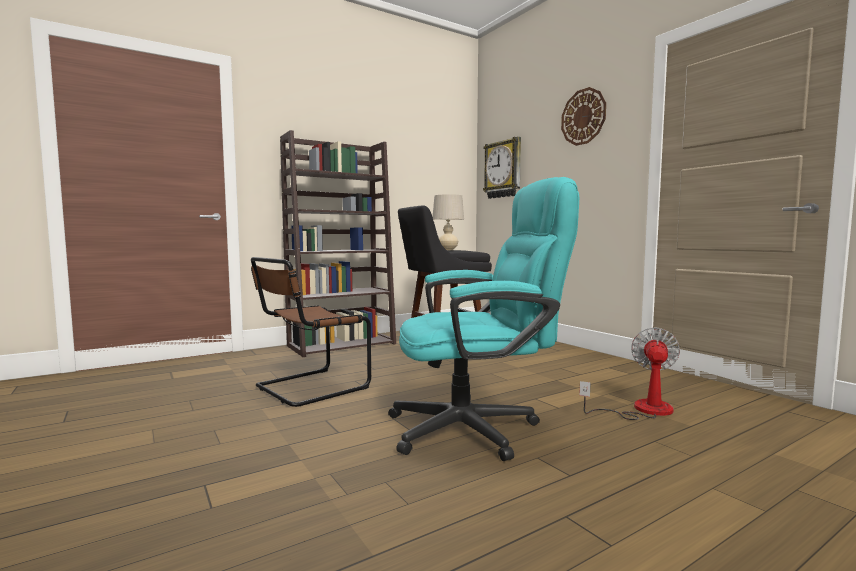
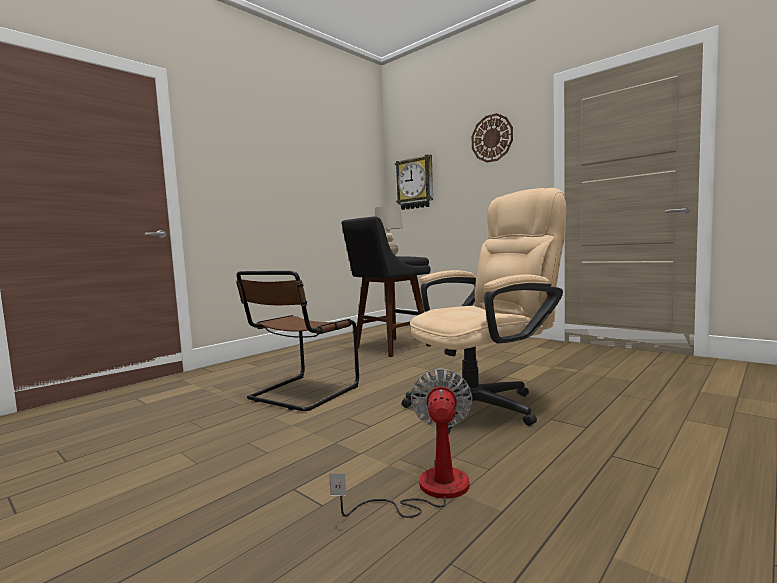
camera: 15 degrees left, 0 degrees up
brown bookcase [280,130,396,357] -> none
turquoise office chair [388,177,579,461] -> beige office chair [402,188,566,434]
fan [579,327,680,420] -> fan moved to [329,369,473,518]

